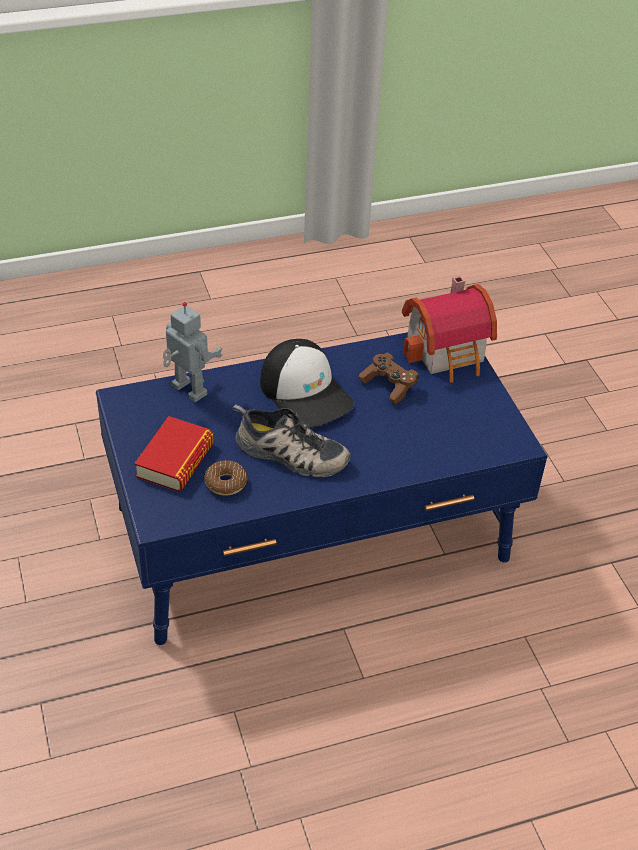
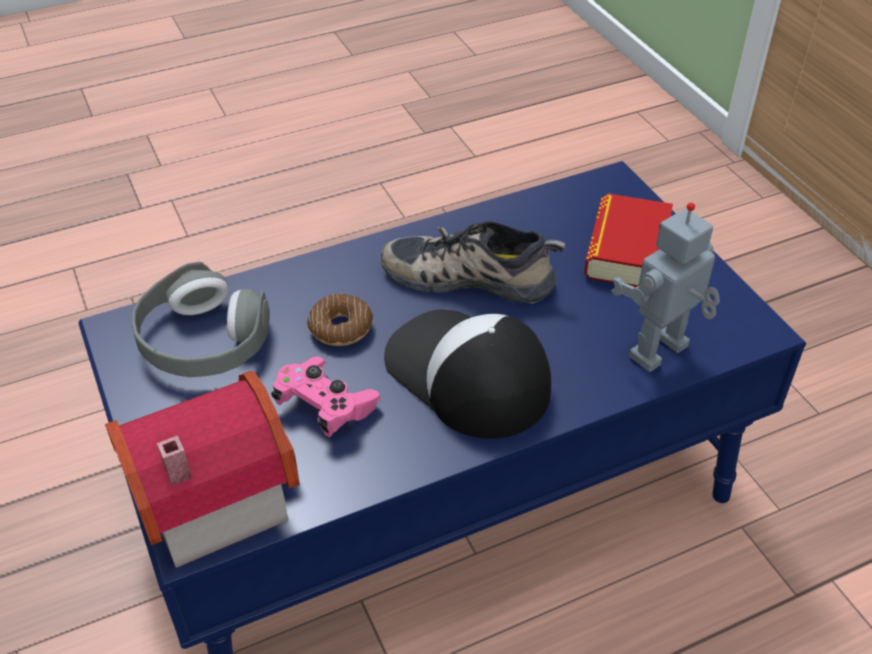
camera: 175 degrees right, 0 degrees up
toy robot [163,302,222,402] -> toy robot turned 105 degrees clockwise [611,203,719,372]
donut [204,460,248,496] -> donut moved to [307,294,373,346]
brown game controller [358,353,419,404] -> pink game controller [271,356,381,437]
none -> grey headphones [132,262,270,377]

